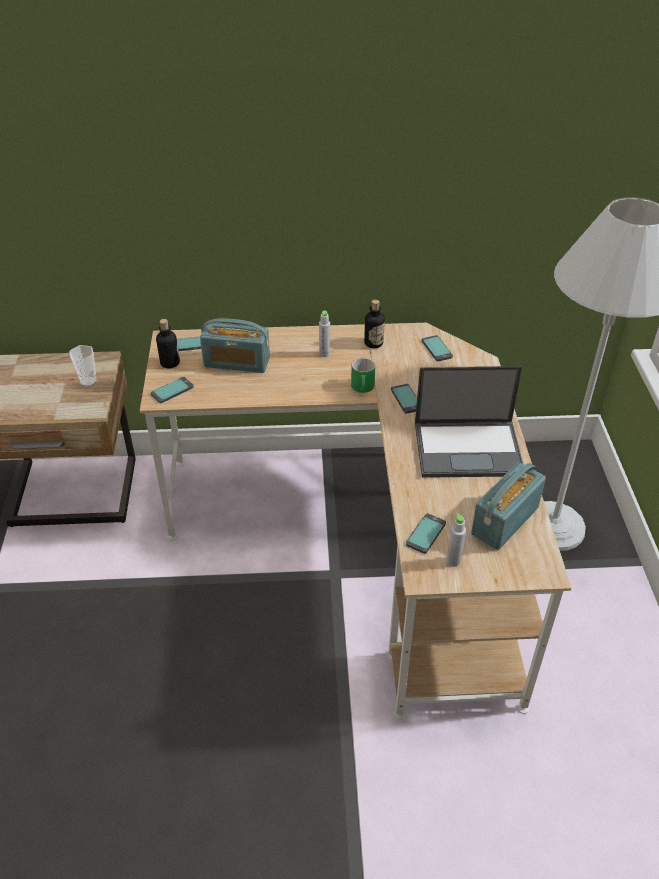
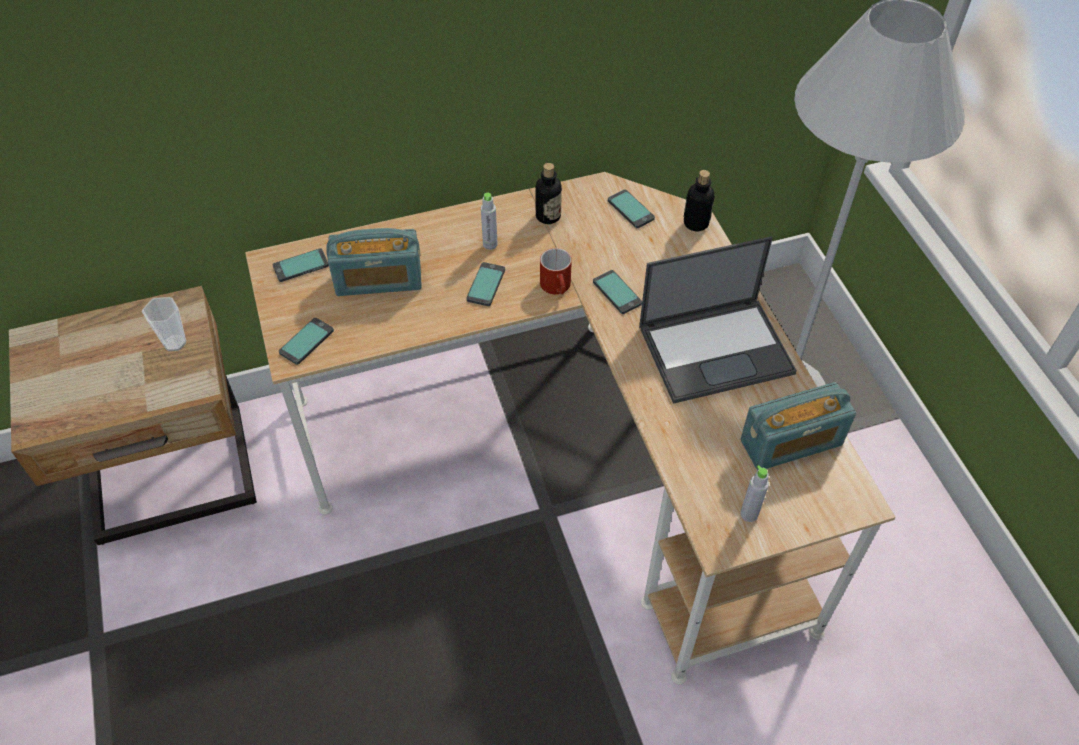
camera: 15 degrees left, 10 degrees up
bottle [156,319,180,369] -> bottle moved to [683,170,715,231]
green mug [351,358,375,393] -> red mug [540,248,572,294]
phone [406,513,446,554] -> phone moved to [467,262,505,306]
radio [471,462,546,550] -> radio turned 135 degrees counterclockwise [741,382,856,470]

